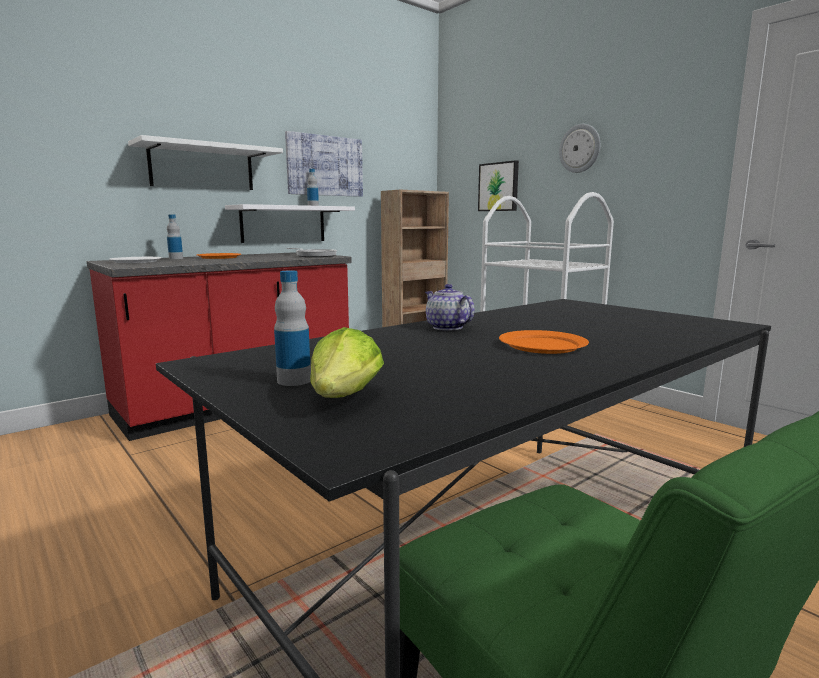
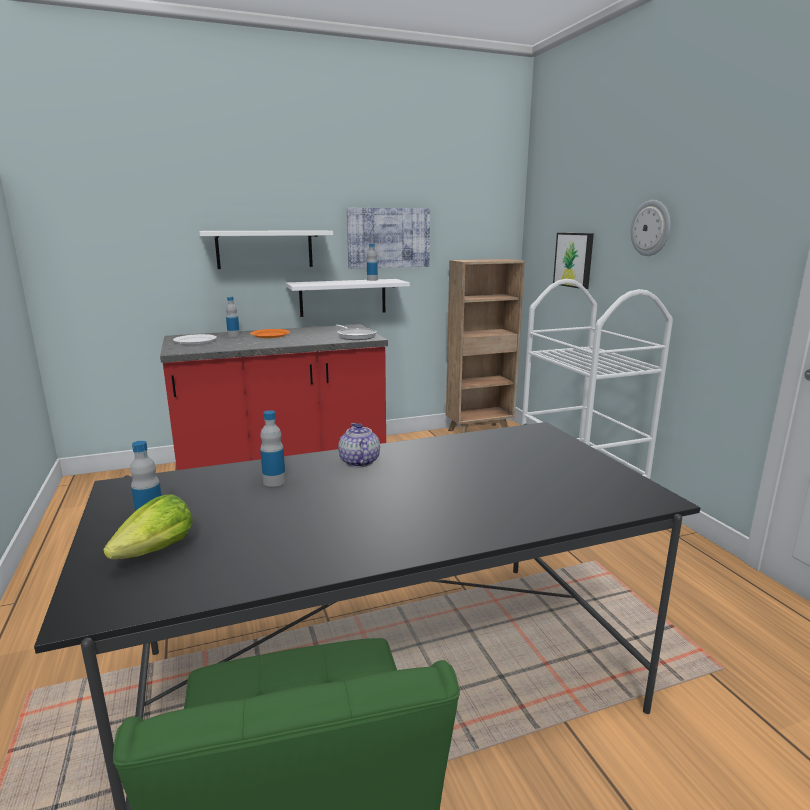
camera: 20 degrees right, 5 degrees up
orange plate [499,330,589,354] -> none
none -> bottle [260,410,286,487]

